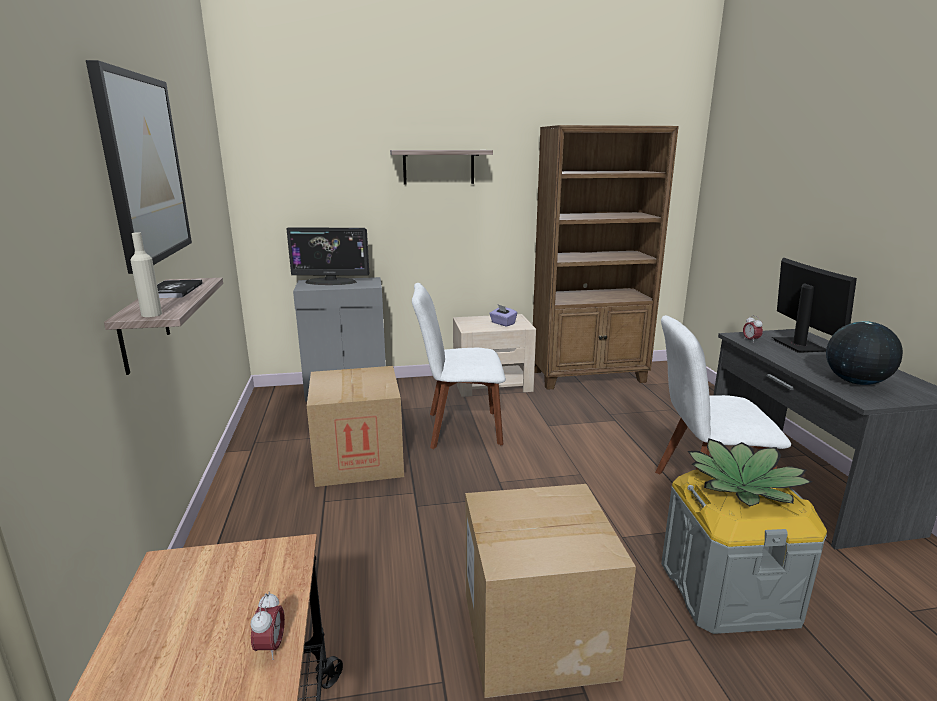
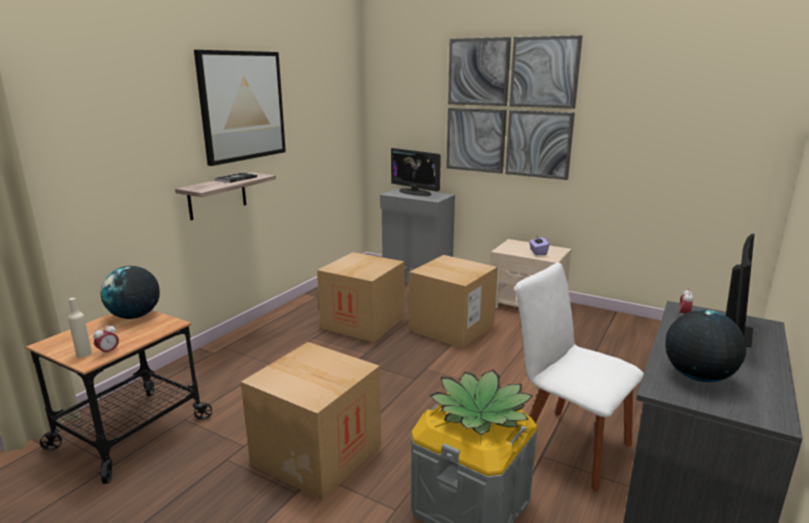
camera: 40 degrees right, 0 degrees up
beige bottle [130,232,162,317] -> beige bottle moved to [68,298,92,358]
shelf [390,150,493,185] -> picture [446,35,583,180]
white chair [412,283,506,449] -> cardboard box [409,255,498,348]
brown bookcase [533,125,679,390] -> none
none -> globe [101,266,160,319]

